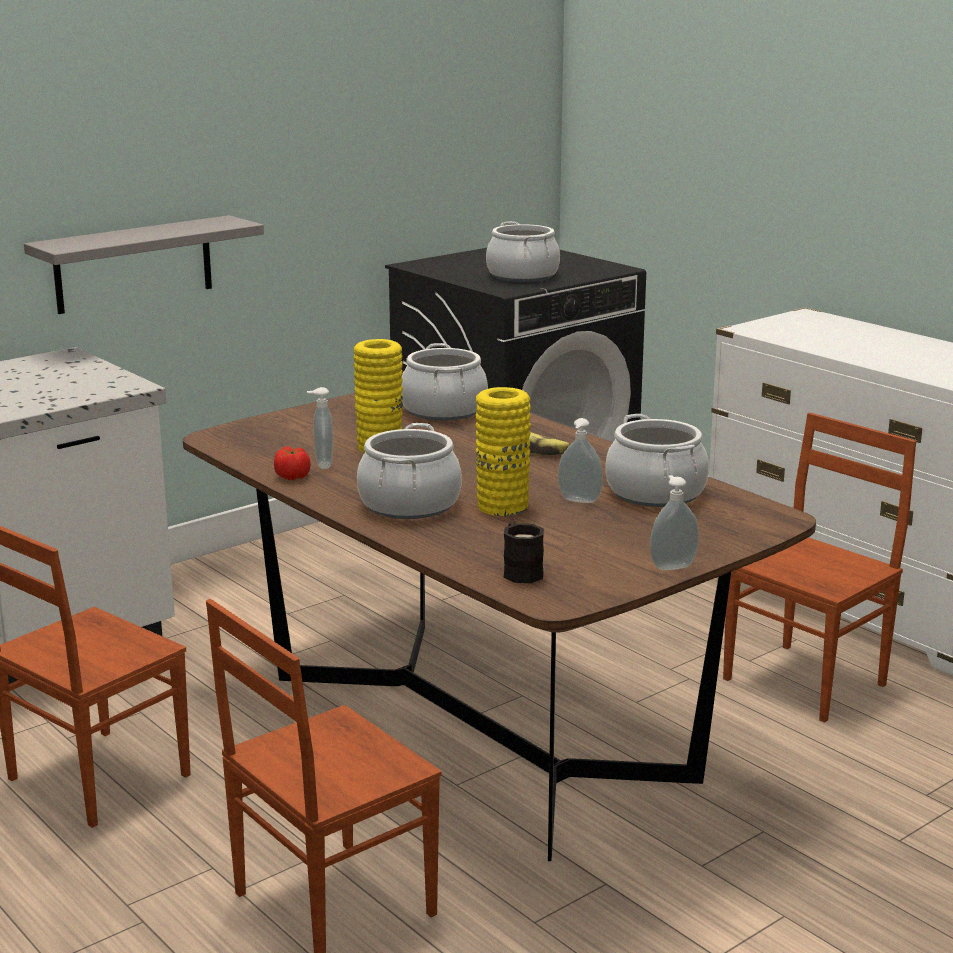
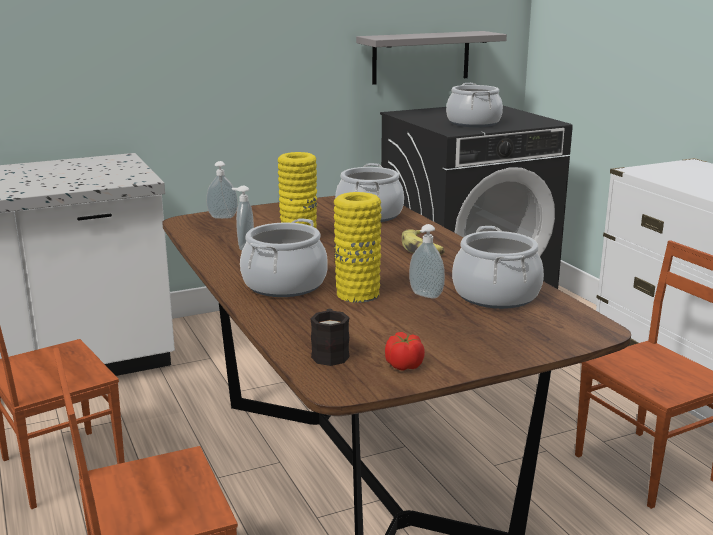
camera: 15 degrees right, 0 degrees up
grey shelf [24,215,264,314] -> grey shelf moved to [356,31,507,85]
tomato [274,446,311,480] -> tomato moved to [385,332,425,371]
soap dispenser [650,475,699,570] -> soap dispenser moved to [206,161,238,219]

